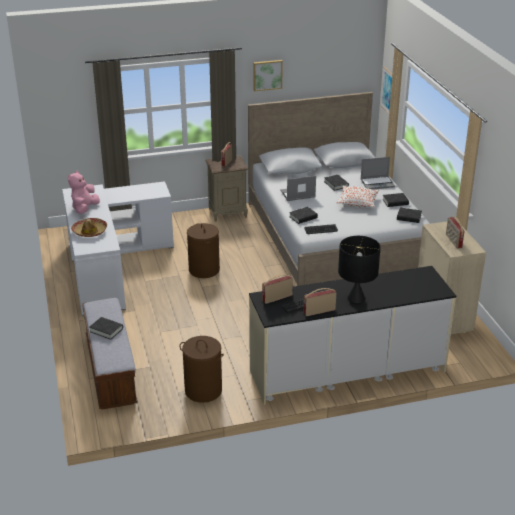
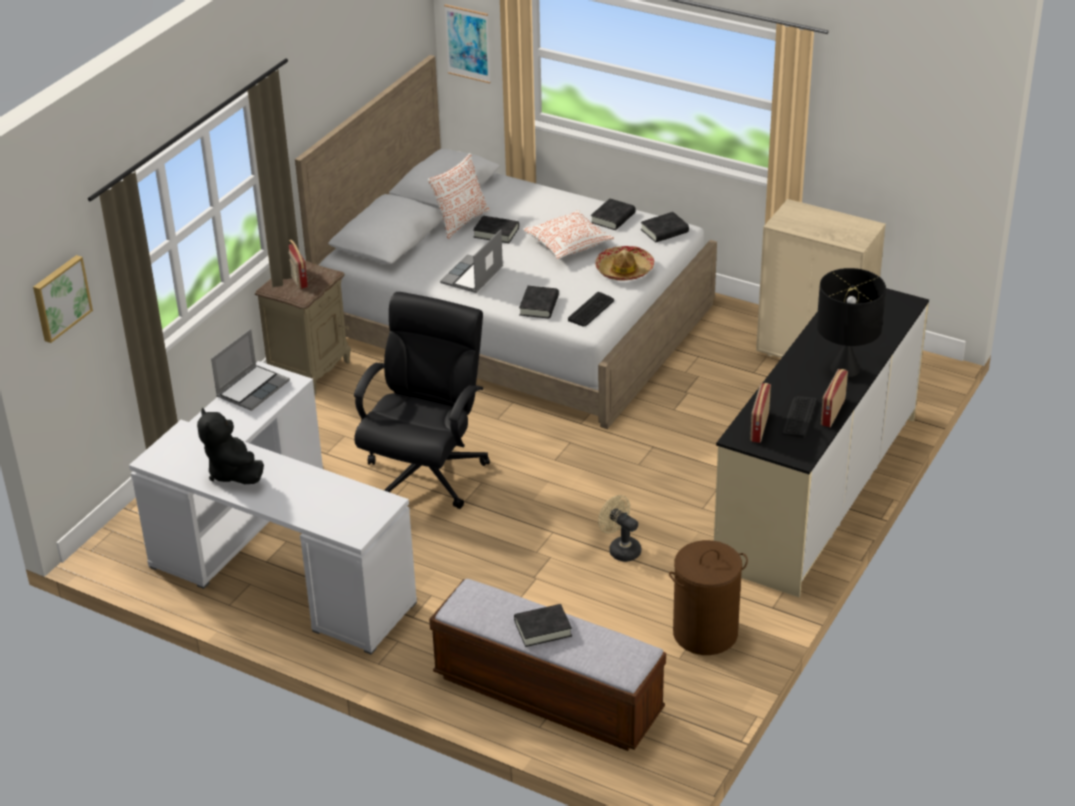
camera: 45 degrees left, 5 degrees up
pink plush toy [68,171,100,214] -> black plush toy [197,408,264,484]
hat [71,218,107,237] -> hat moved to [595,246,654,280]
brown laundry basket [187,223,220,278] -> black office chair [354,292,490,509]
picture [253,60,283,91] -> picture moved to [33,255,93,343]
laptop [360,157,395,189] -> laptop moved to [211,329,290,411]
radio [446,217,464,248] -> none
none -> white pillow [428,153,490,239]
none -> beige fan [598,495,641,562]

